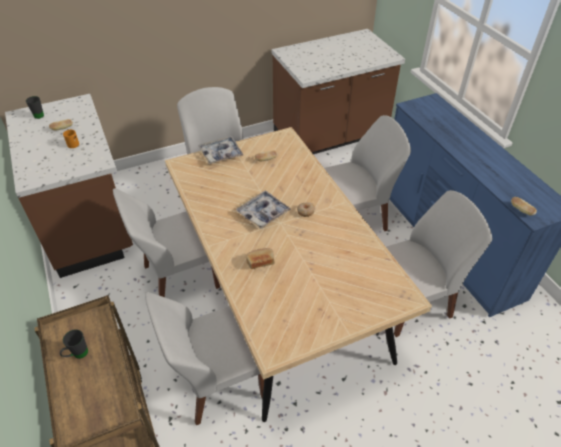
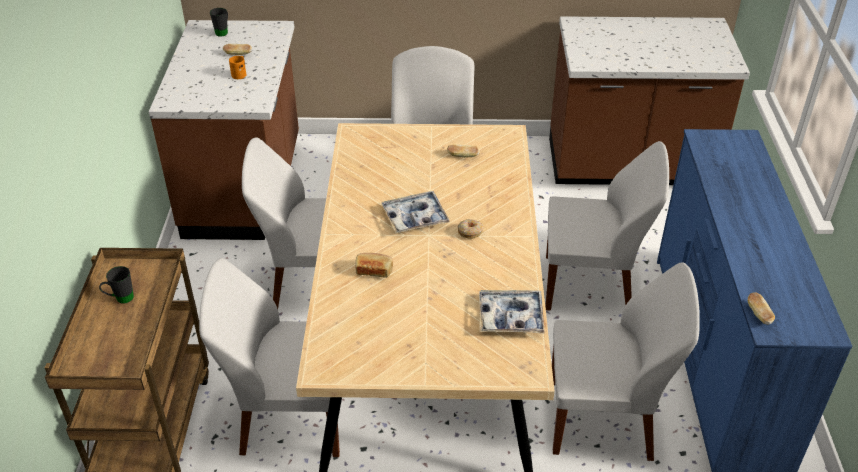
camera: 25 degrees right, 5 degrees down
tray [199,136,243,164] -> tray moved to [479,290,545,334]

